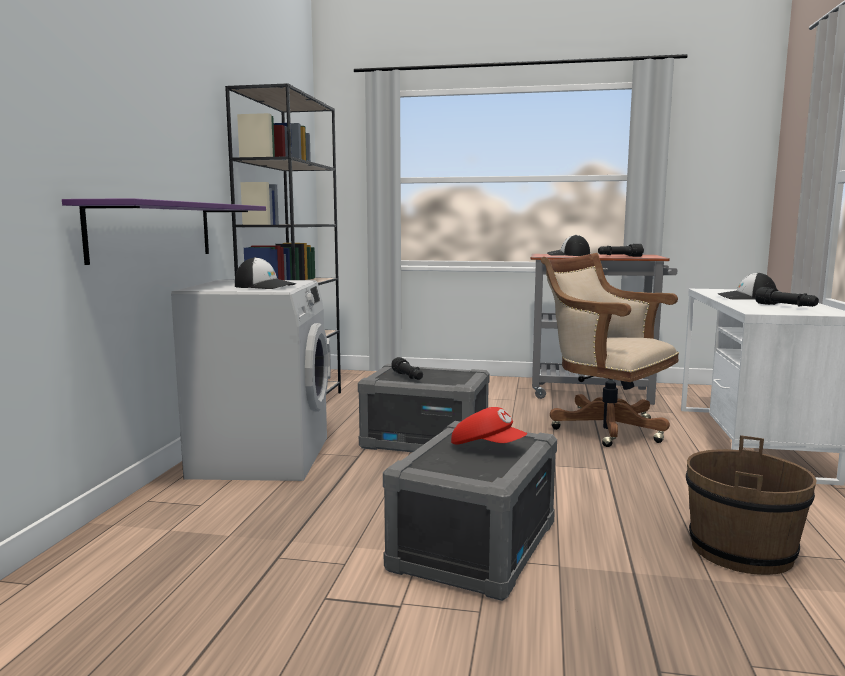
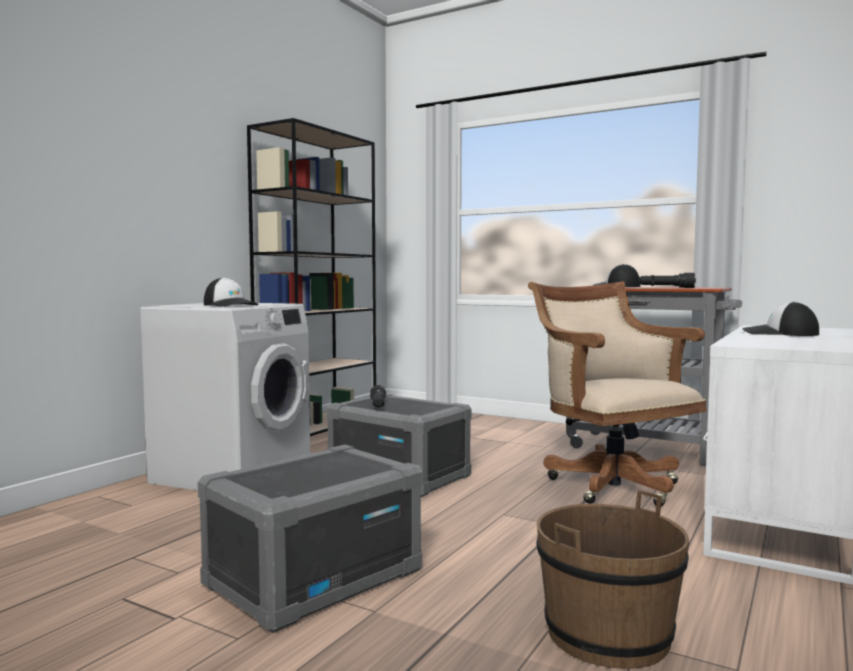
camera: 20 degrees right, 5 degrees down
purple shelf [62,198,266,265] -> none
red cap [451,407,527,445] -> none
black flashlight [755,287,819,307] -> none

